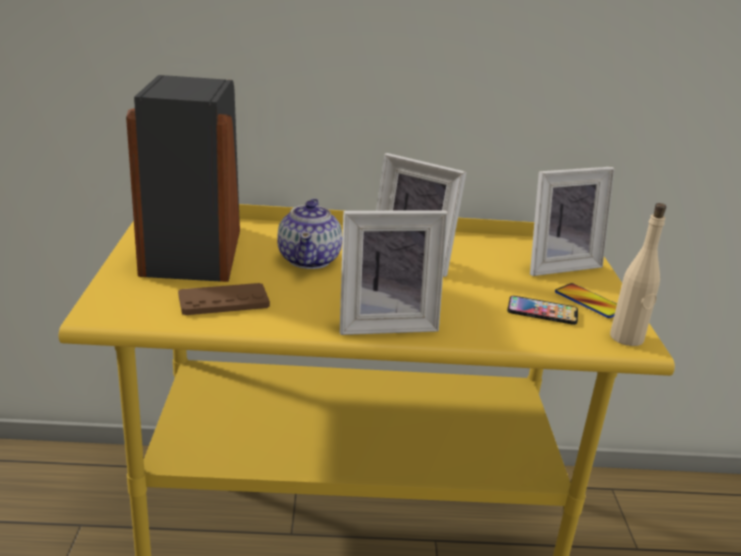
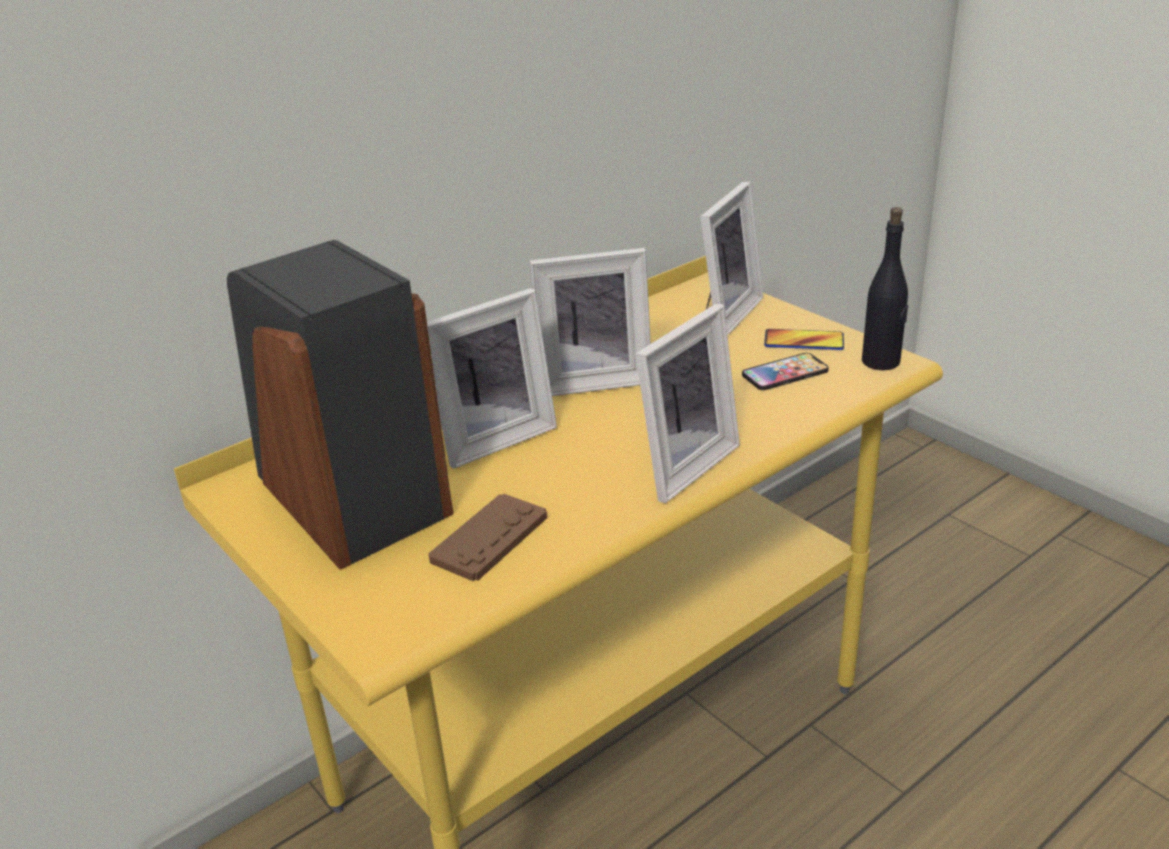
camera: 35 degrees left, 5 degrees up
teapot [277,198,342,269] -> picture frame [427,288,557,469]
beige bottle [610,203,666,346] -> black bottle [862,207,908,370]

